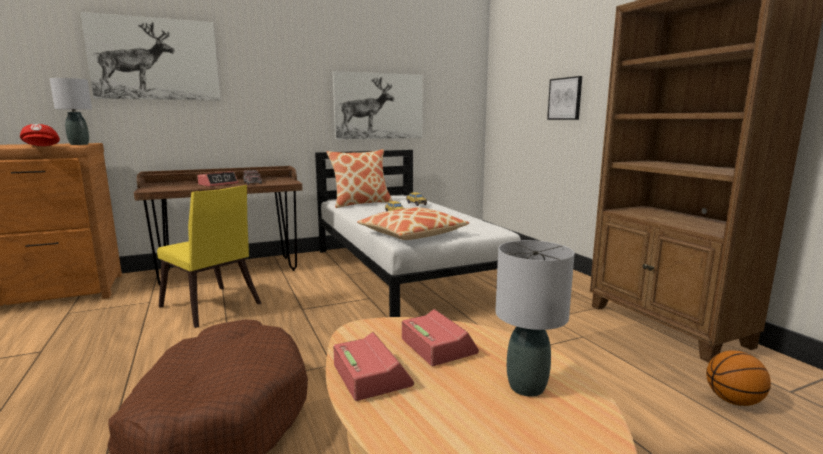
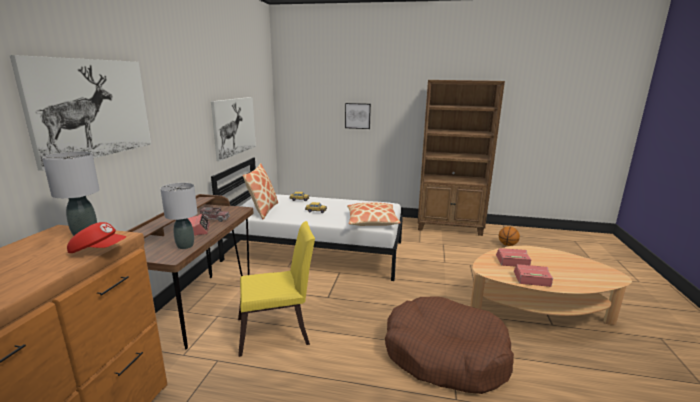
camera: 55 degrees left, 5 degrees up
grey table lamp [495,240,575,397] -> grey table lamp moved to [160,183,197,249]

